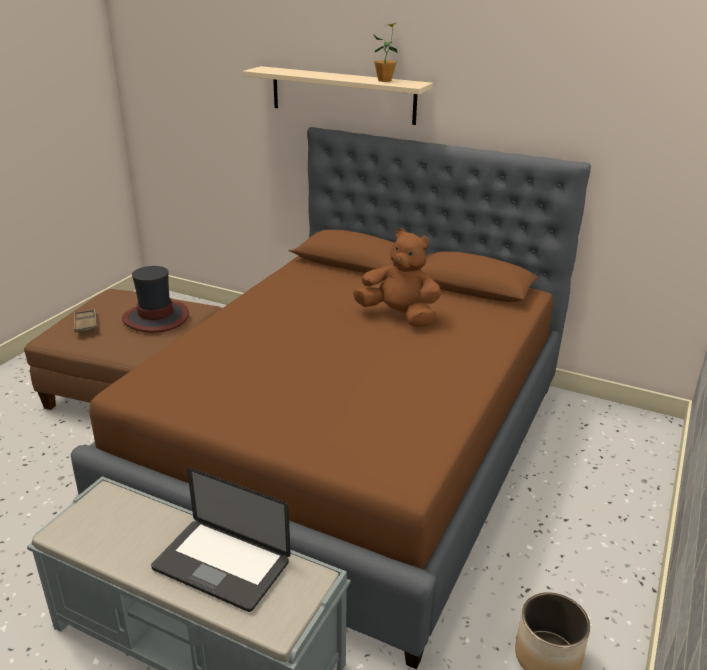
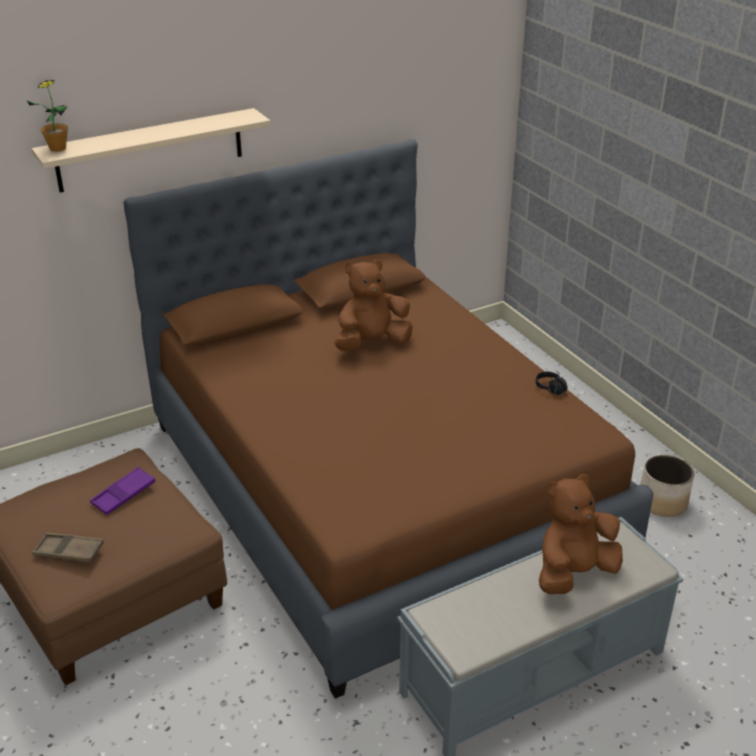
camera: 55 degrees left, 5 degrees up
hat [122,266,189,333] -> purple tray [90,467,155,515]
laptop [151,468,291,612] -> brown plush toy [539,474,623,594]
potted plant [373,23,398,82] -> potted plant moved to [27,80,68,152]
none -> black headphones [536,371,567,395]

